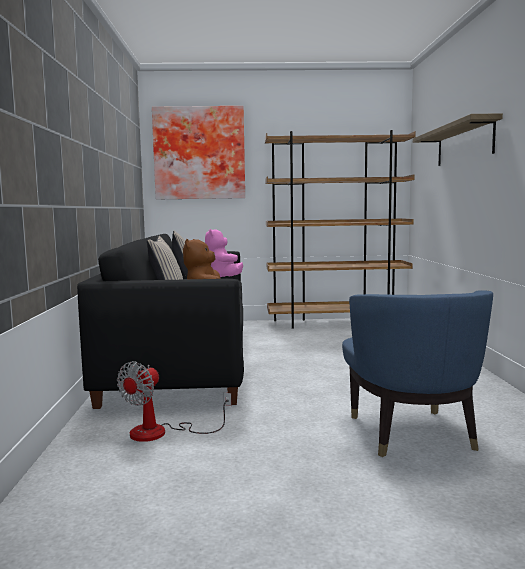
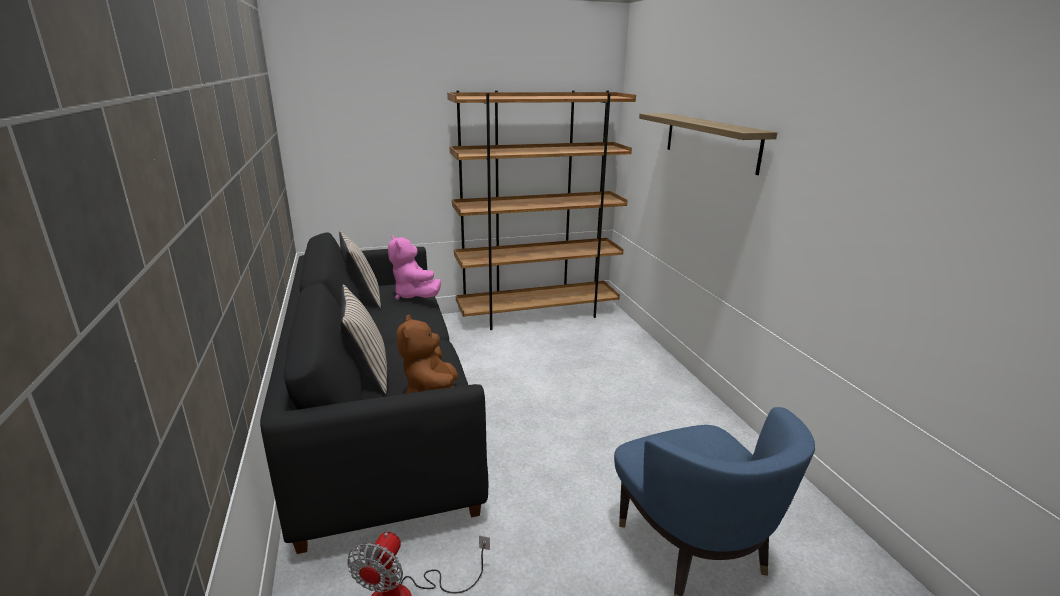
camera: 15 degrees left, 15 degrees up
picture [152,106,245,200] -> none

